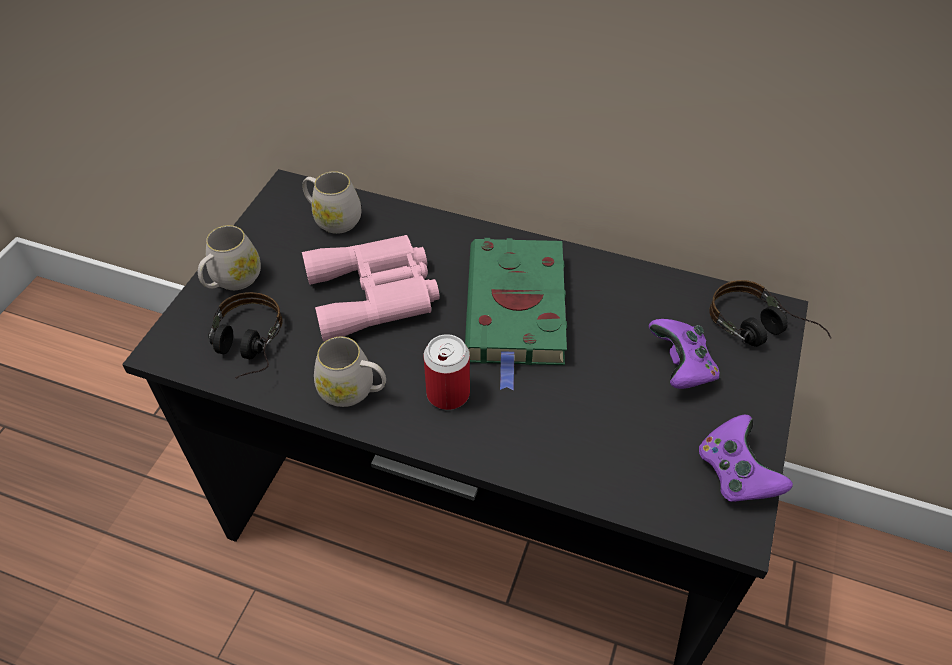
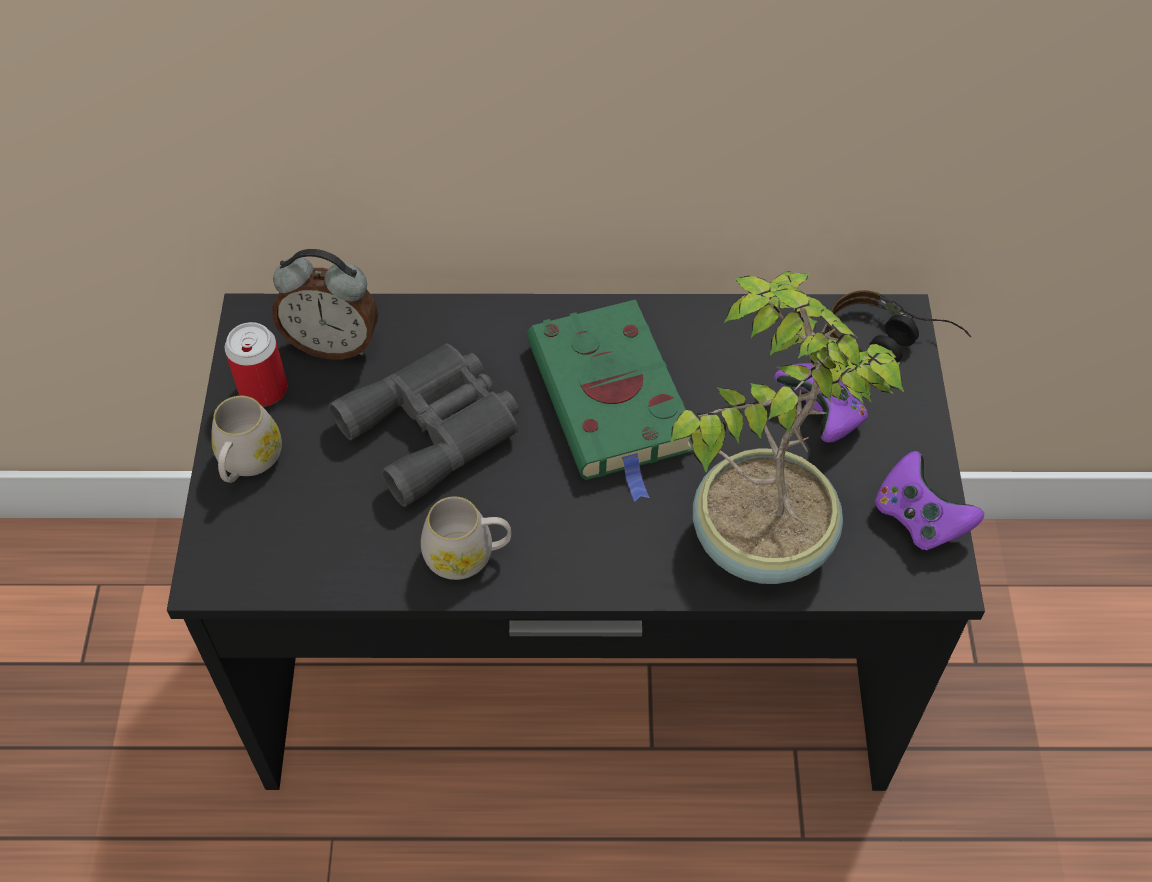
camera: 20 degrees left, 5 degrees up
headphones [208,292,283,379] -> none
white mug [302,171,361,234] -> alarm clock [272,249,378,360]
pink binoculars [302,235,440,341] -> grey binoculars [329,343,519,507]
can [424,334,470,410] -> can moved to [225,322,288,407]
none -> potted plant [670,271,905,584]

